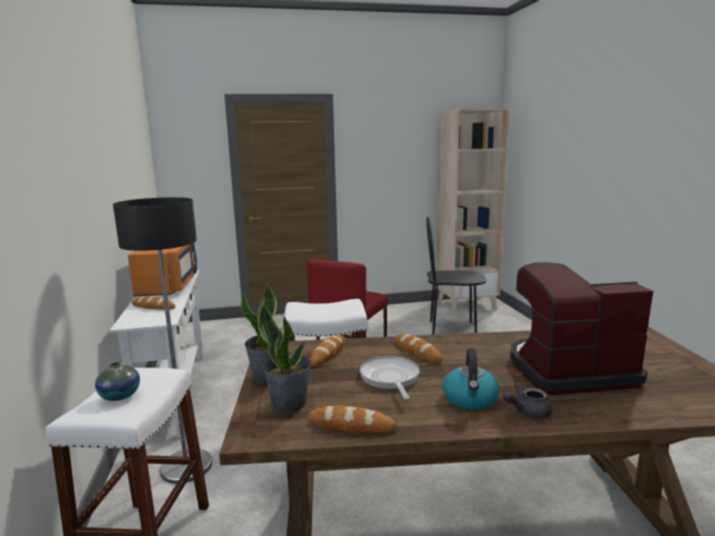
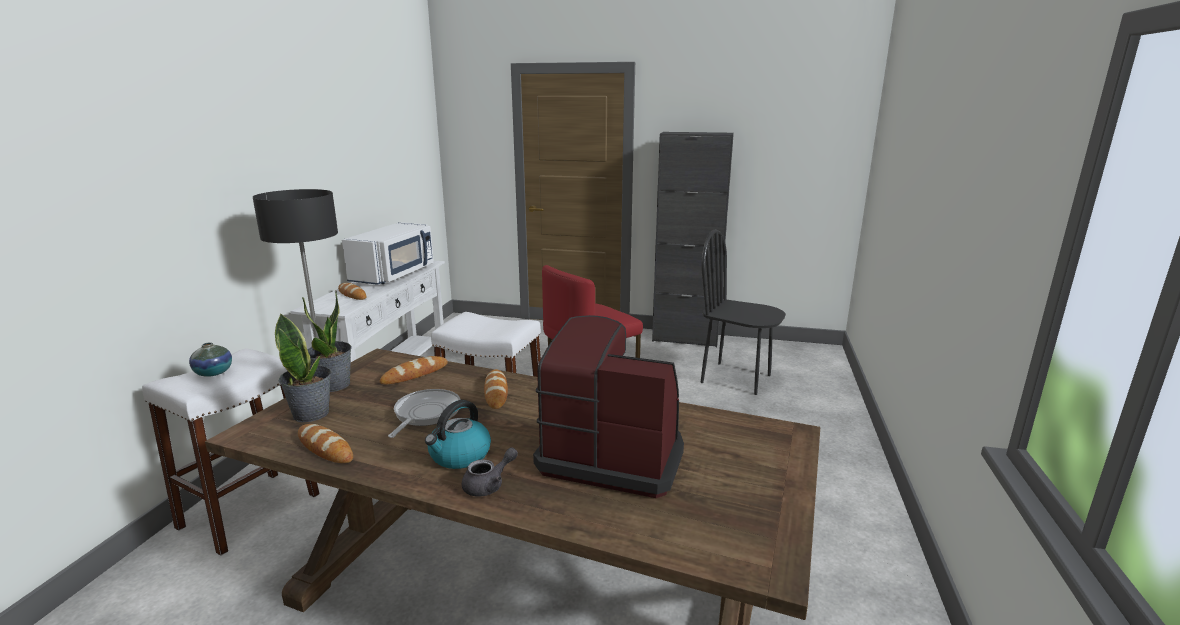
camera: 25 degrees right, 5 degrees up
orange microwave [128,243,197,297] -> white microwave [342,222,434,285]
beige bookcase [437,108,510,314] -> none
grey teapot [503,383,552,419] -> grey teapot turned 135 degrees clockwise [462,447,518,497]
none -> black cabinet [652,132,734,347]

